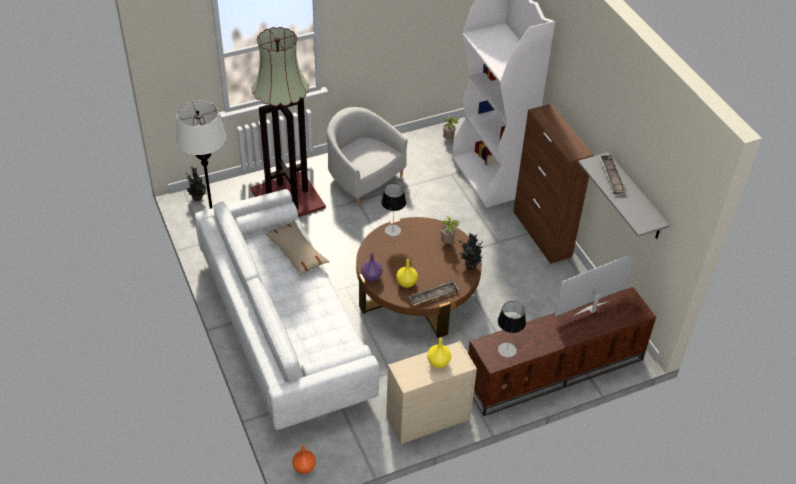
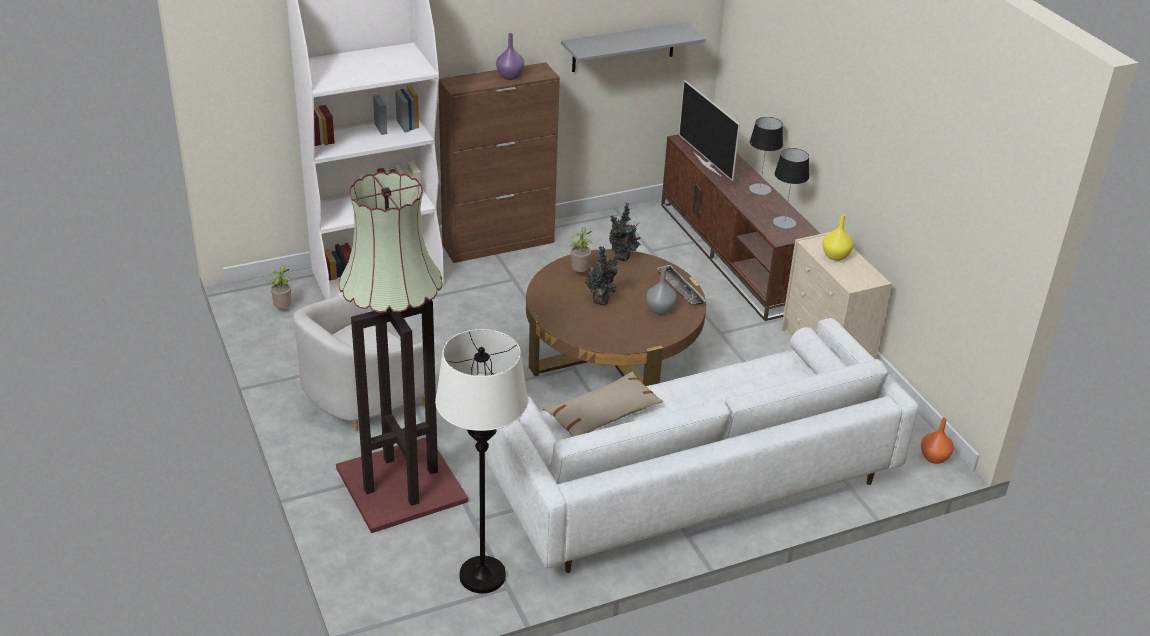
camera: 90 degrees left, 10 degrees down
potted plant [186,166,207,201] -> potted plant moved to [583,246,618,305]
purple vase [361,253,382,281] -> purple vase moved to [496,33,525,80]
table lamp [381,183,406,236] -> table lamp moved to [749,117,783,195]
yellow vase [396,259,418,288] -> grey vase [646,268,676,315]
tray [599,155,627,194] -> none

